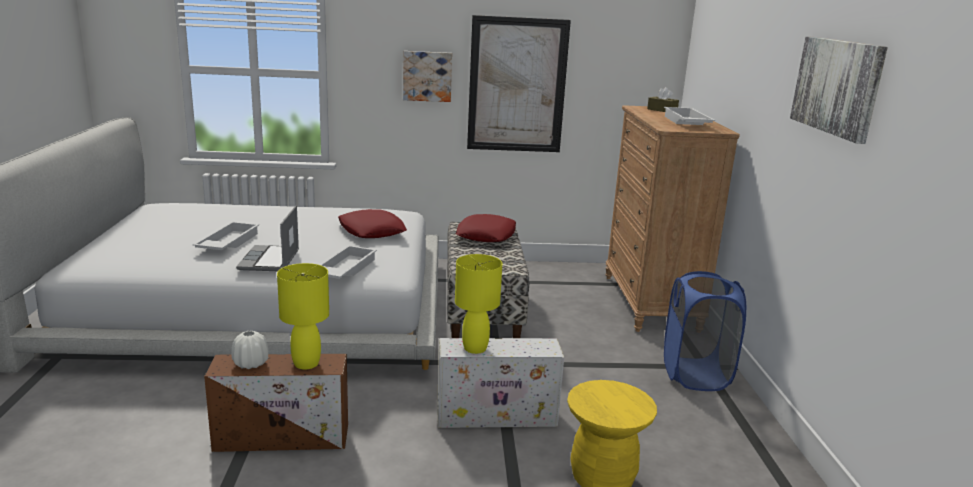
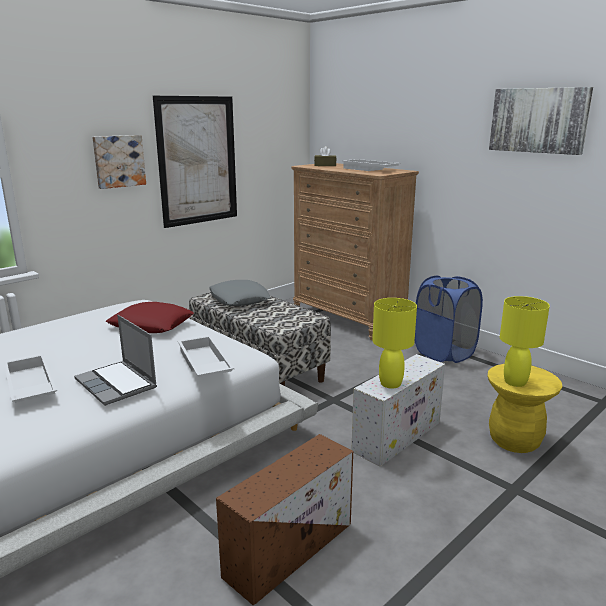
camera: 40 degrees left, 0 degrees up
white vase [231,331,268,369] -> none
yellow table lamp [277,263,329,370] -> yellow table lamp moved to [500,296,550,387]
red pillow [456,214,516,242] -> grey pillow [209,280,271,306]

